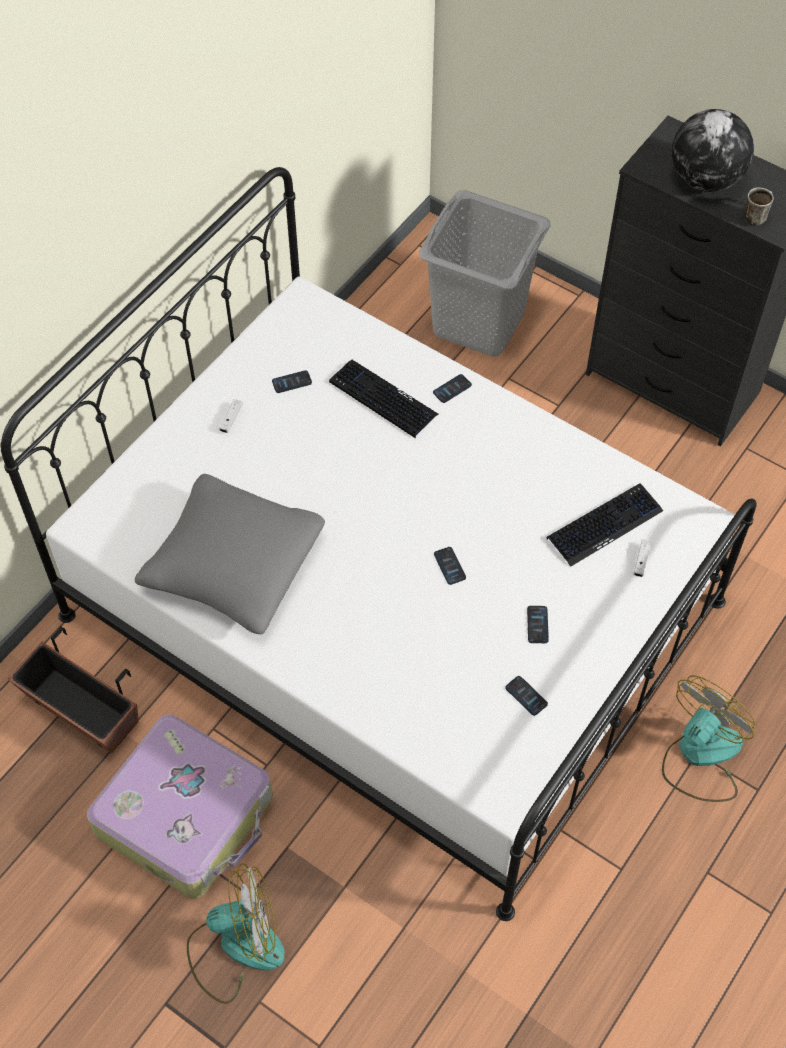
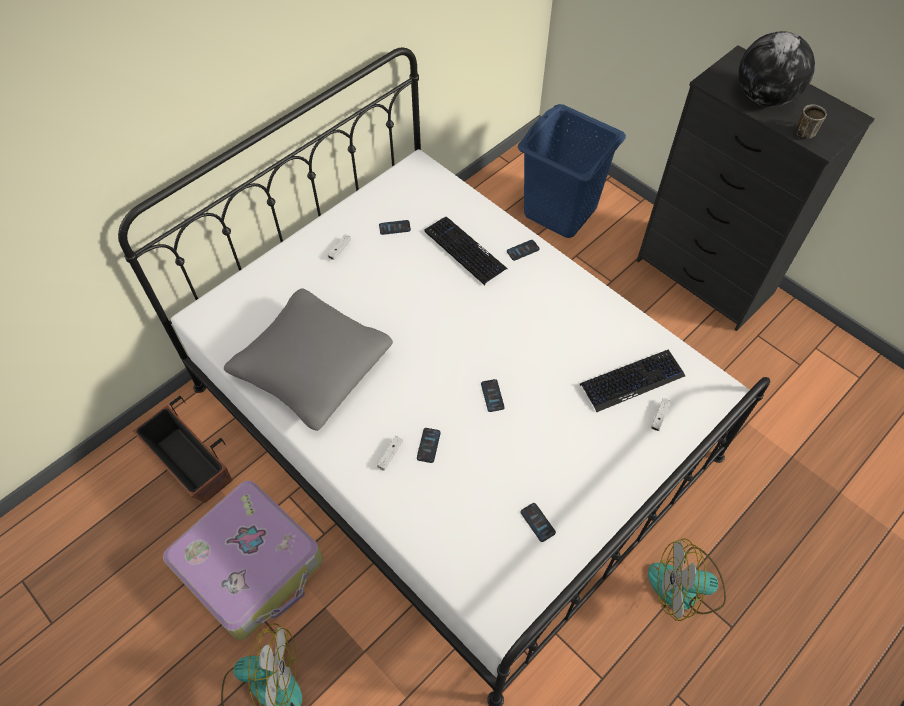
camera: 10 degrees right, 0 degrees up
grey laundry basket [419,190,551,357] -> blue laundry basket [518,104,626,238]
phone [527,606,549,643] -> phone moved to [417,428,441,463]
fan [662,676,755,802] -> fan turned 135 degrees counterclockwise [648,539,726,621]
none -> white game controller [377,436,403,471]

